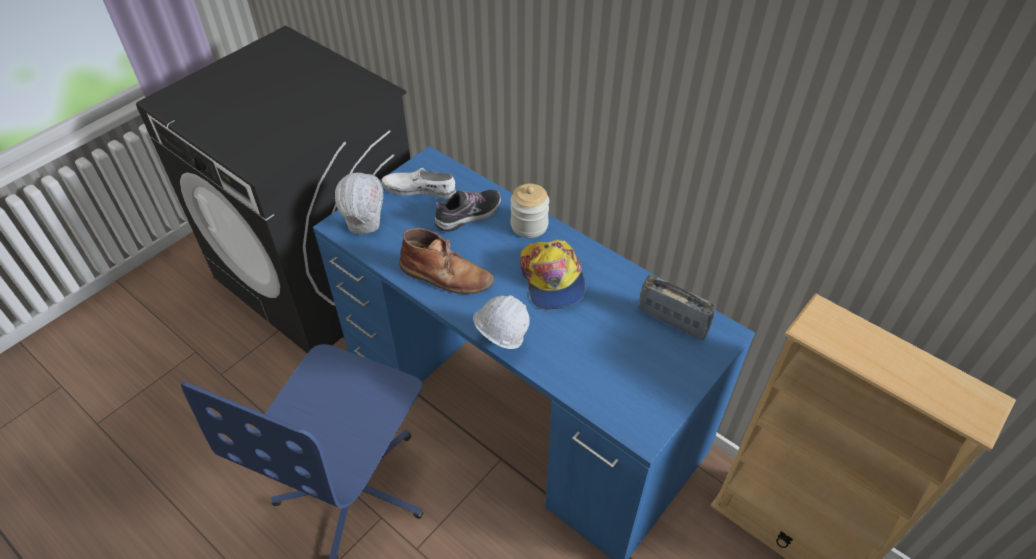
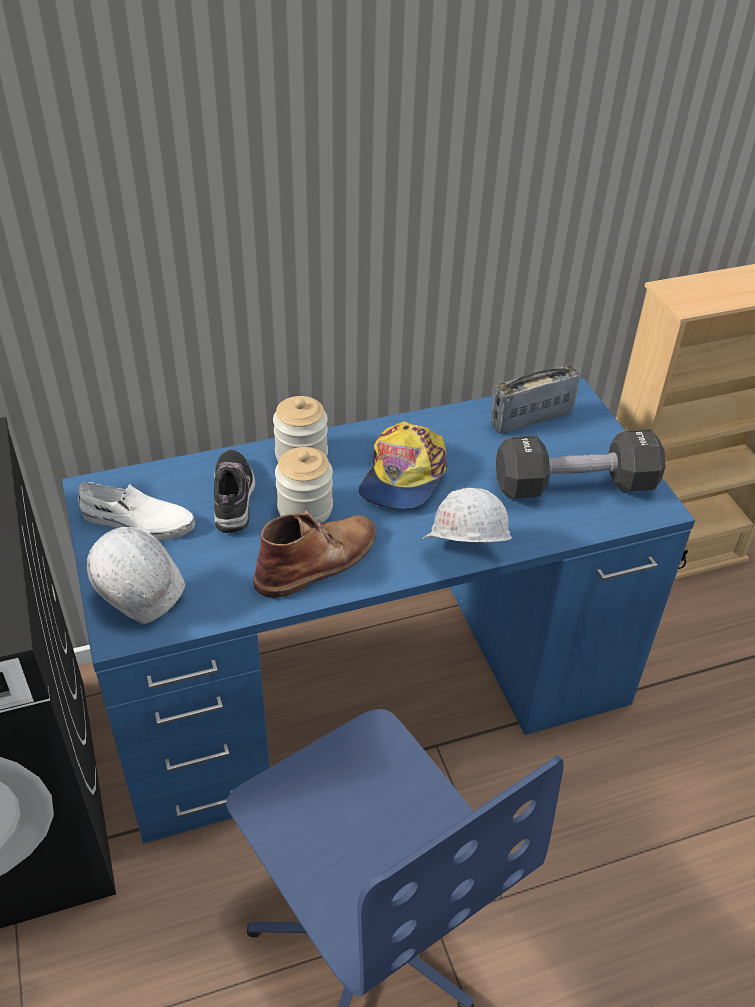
camera: 60 degrees left, 5 degrees down
white shoe [382,168,456,199] -> white shoe turned 120 degrees counterclockwise [78,482,195,540]
cap [520,239,585,309] -> cap turned 90 degrees clockwise [359,421,447,509]
none -> jar [275,447,333,522]
none -> black dumbbell [496,429,666,499]

